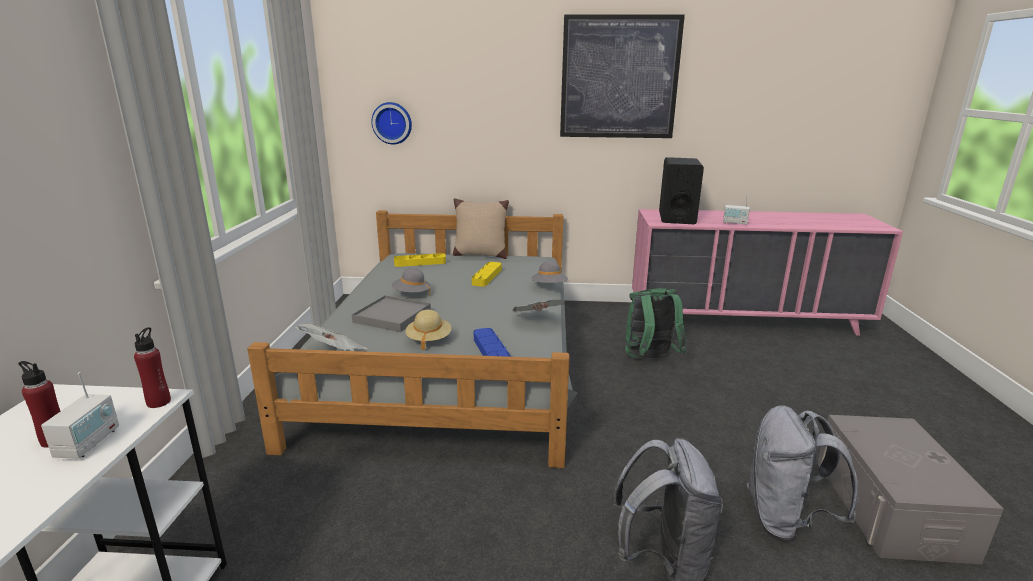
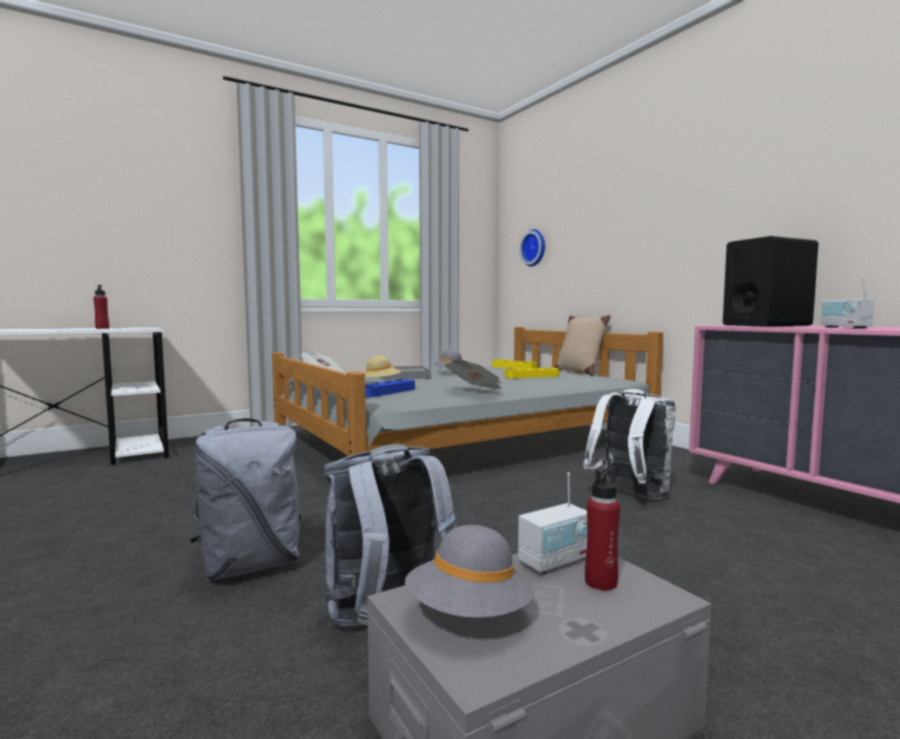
camera: 55 degrees right, 15 degrees down
radio [41,372,119,459] -> radio moved to [518,472,587,573]
red bottle [134,327,171,408] -> red bottle moved to [585,467,620,591]
grey hat [532,261,568,283] -> grey hat moved to [405,525,534,618]
picture [560,14,685,138] -> none
green backpack [625,288,686,359] -> white backpack [583,389,676,499]

